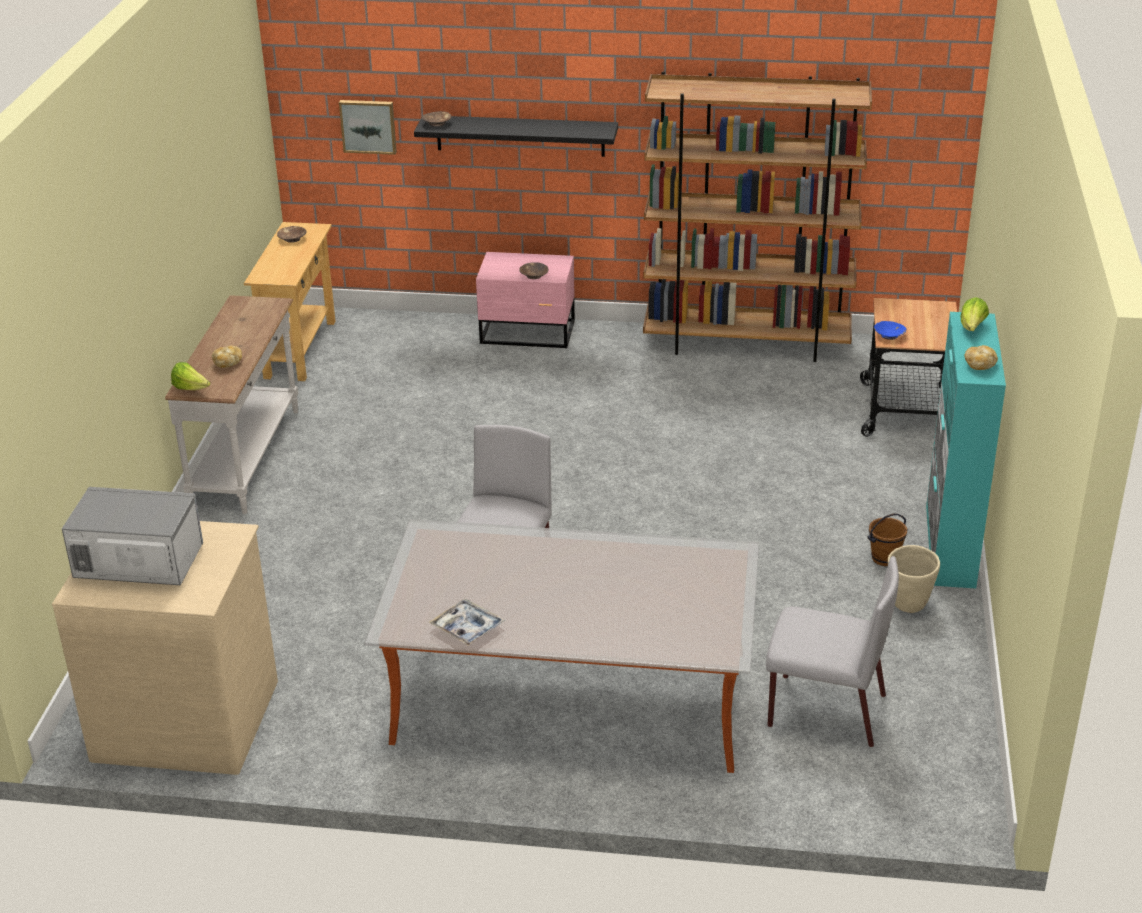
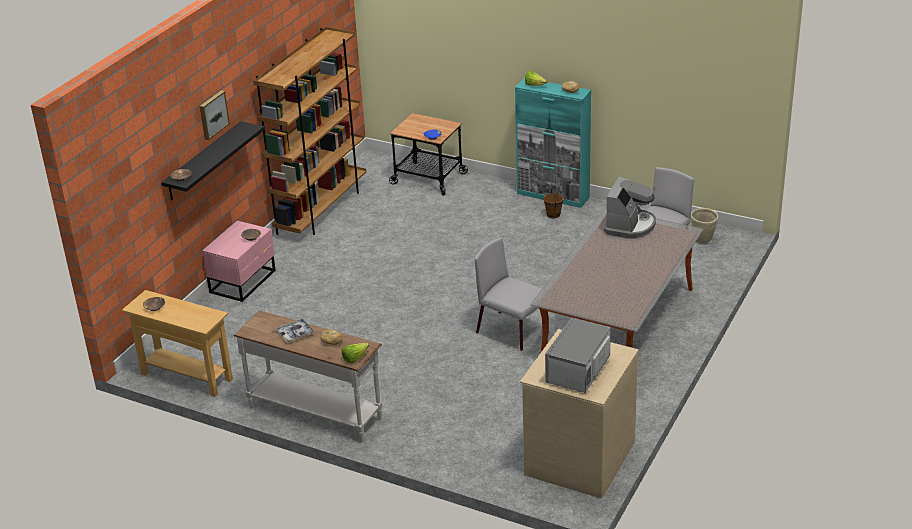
camera: 70 degrees left, 0 degrees up
picture [339,100,397,155] -> picture moved to [200,90,230,140]
tray [428,599,505,646] -> tray moved to [275,318,315,342]
beige planter [888,545,940,613] -> beige planter moved to [691,208,718,243]
none -> coffee machine [604,177,656,238]

